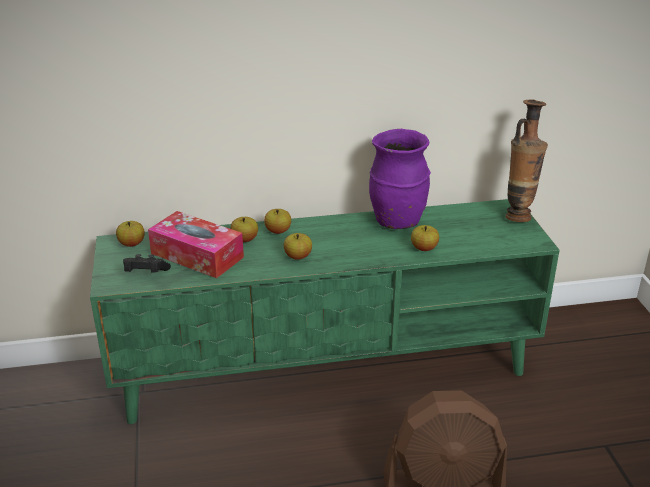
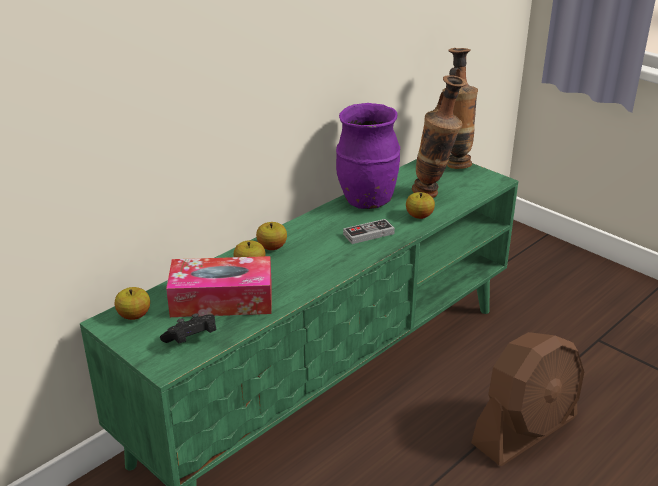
camera: 35 degrees left, 0 degrees up
apple [284,233,312,260] -> none
none -> game controller [343,219,395,244]
none -> vase [412,75,467,198]

